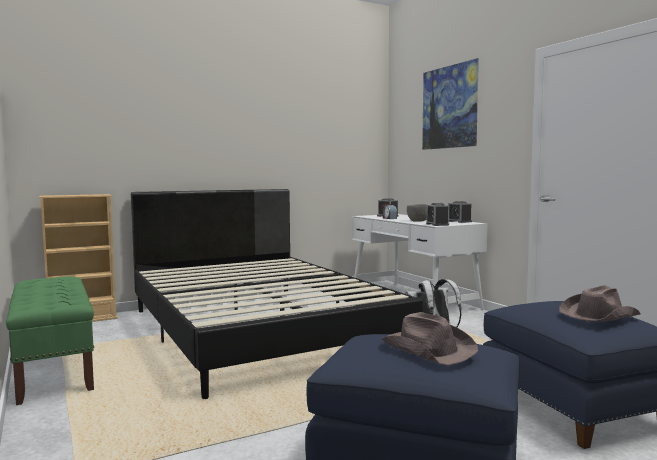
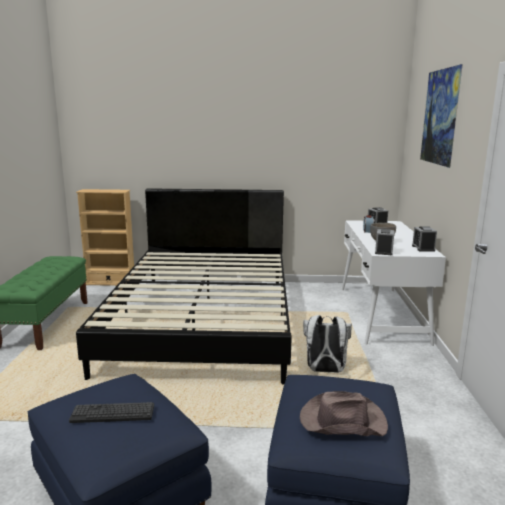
camera: 30 degrees right, 10 degrees up
brown hat [382,312,478,365] -> keyboard [69,402,154,423]

